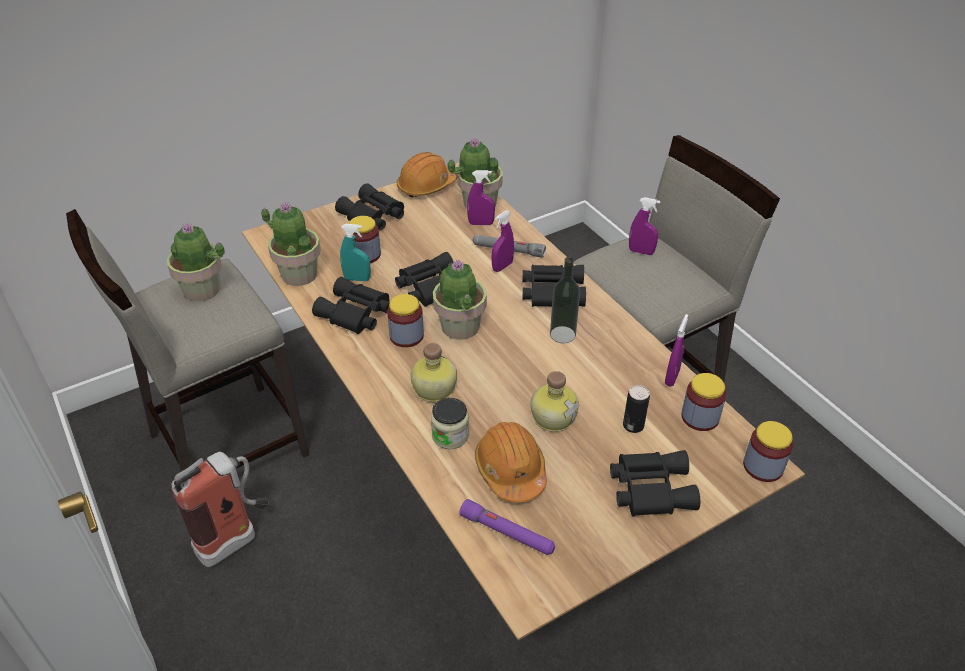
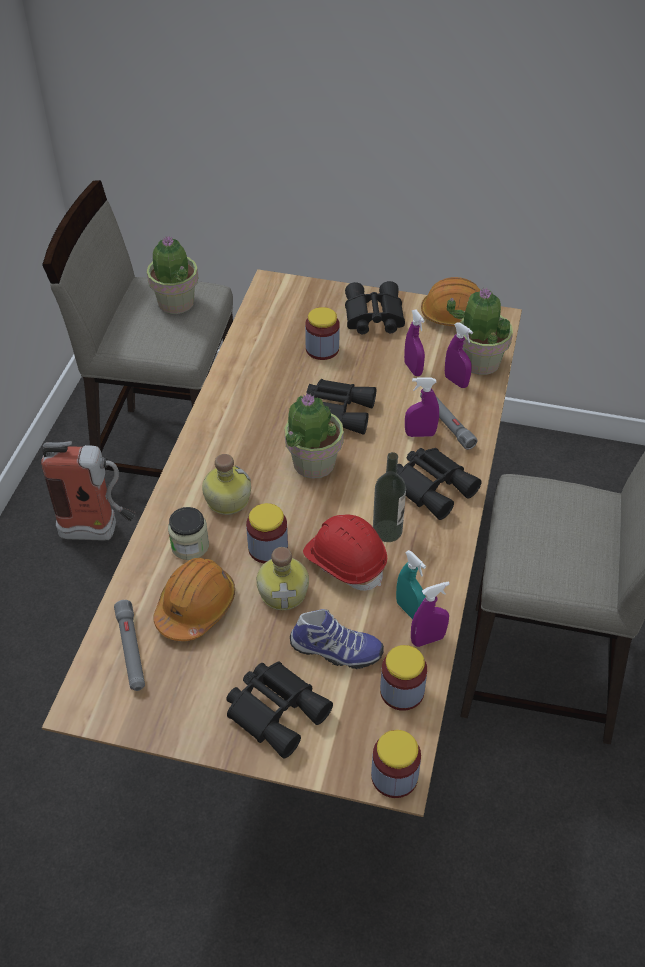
camera: 45 degrees right, 5 degrees up
potted plant [261,203,321,286] -> none
black binoculars [312,277,390,334] -> none
turquoise spray bottle [340,224,371,281] -> turquoise spray bottle moved to [396,550,426,619]
jar [387,294,424,347] -> jar moved to [246,503,288,563]
purple flashlight [459,499,555,555] -> grey flashlight [114,600,145,691]
can [623,385,650,433] -> shoe [290,609,384,669]
purple spray bottle [629,197,660,255] -> purple spray bottle moved to [404,309,425,376]
none -> red hard hat [303,515,387,591]

